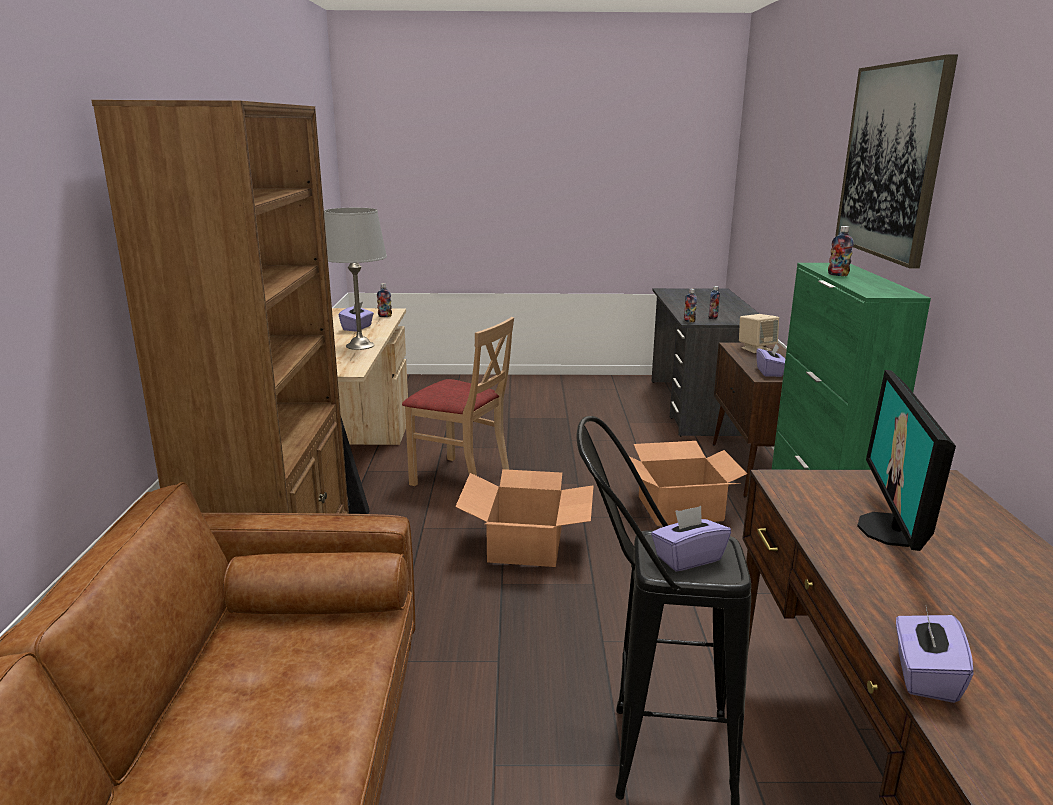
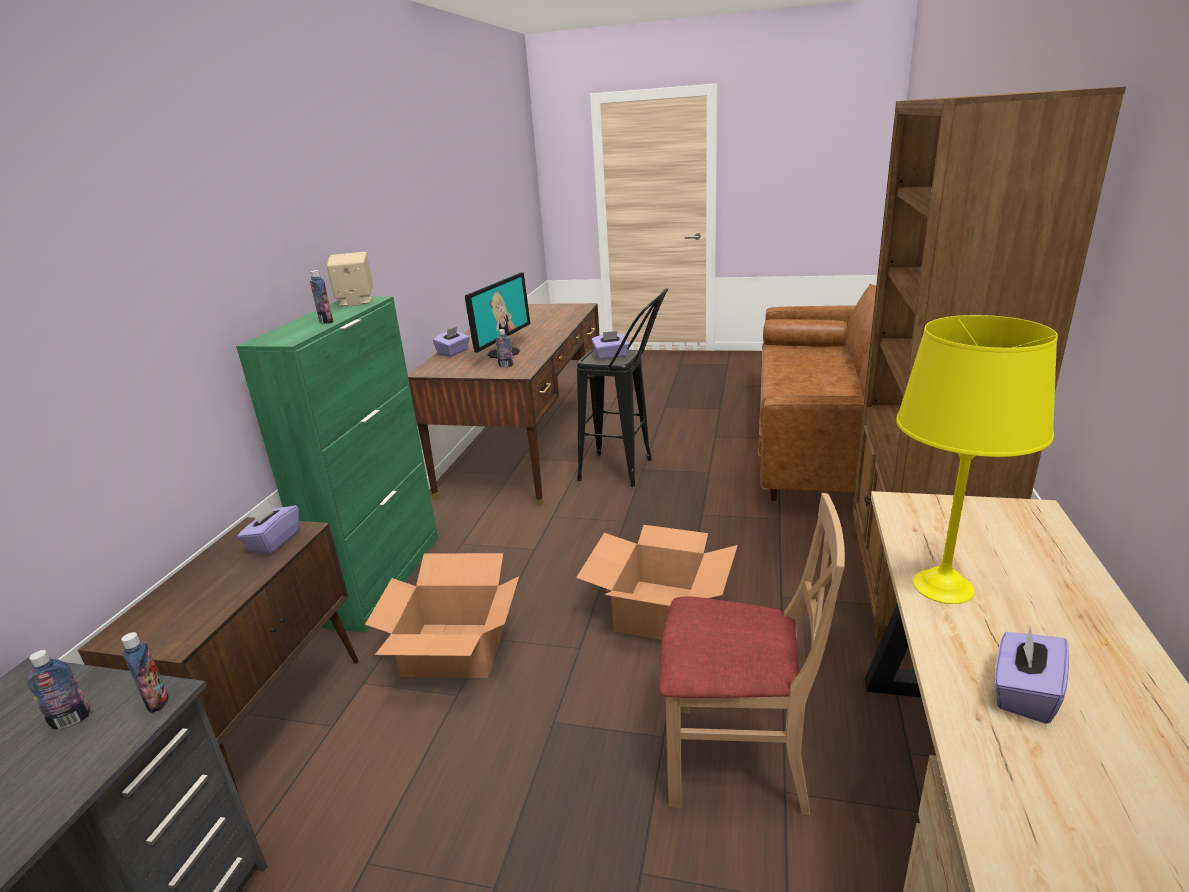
camera: 165 degrees left, 5 degrees up
grey table lamp [324,208,387,350] -> yellow table lamp [896,315,1058,604]
bottle [377,283,392,317] -> bottle moved to [496,329,513,367]
beige chair [402,317,514,486] -> beige chair turned 150 degrees clockwise [659,493,845,815]
beige speaker [739,314,779,353] -> beige speaker moved to [327,252,373,307]
picture [835,54,958,268] -> none
purple tissue box [896,607,974,703] -> purple tissue box moved to [433,326,470,357]

